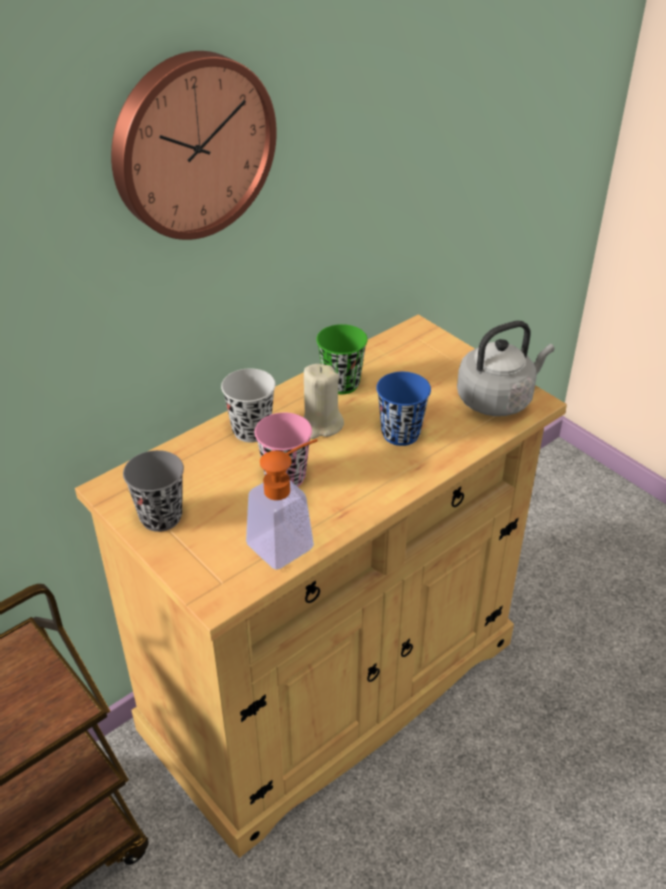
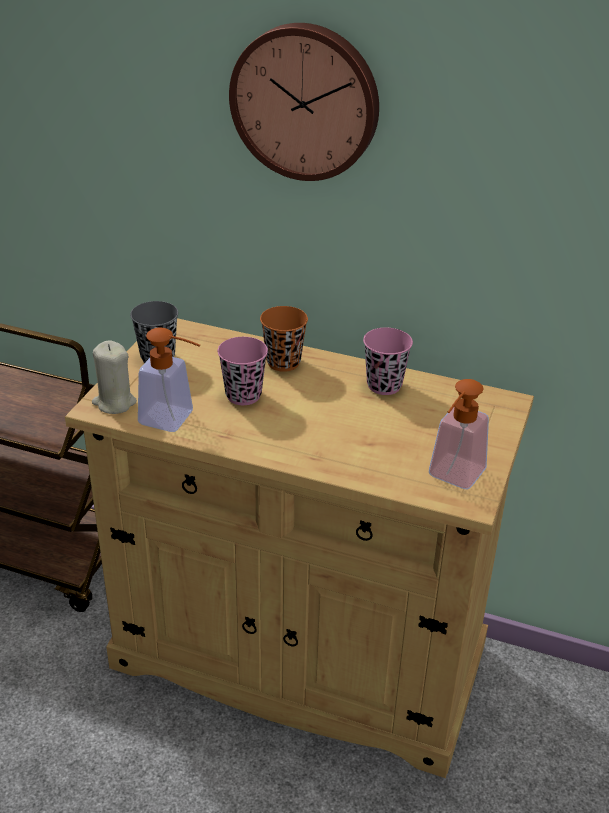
camera: 60 degrees right, 5 degrees down
black cup [221,368,276,442] -> orange cup [260,306,308,372]
beige candle [303,364,344,439] -> beige candle moved to [92,340,137,414]
green cup [316,324,368,394] -> pink cup [363,328,413,395]
blue cup [376,372,431,446] -> none
grey kettle [457,321,554,416] -> soap dispenser [429,379,489,490]

